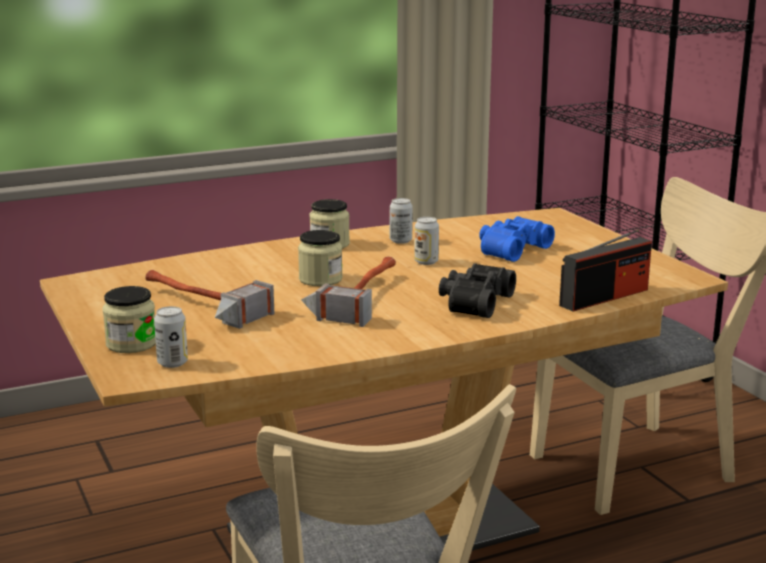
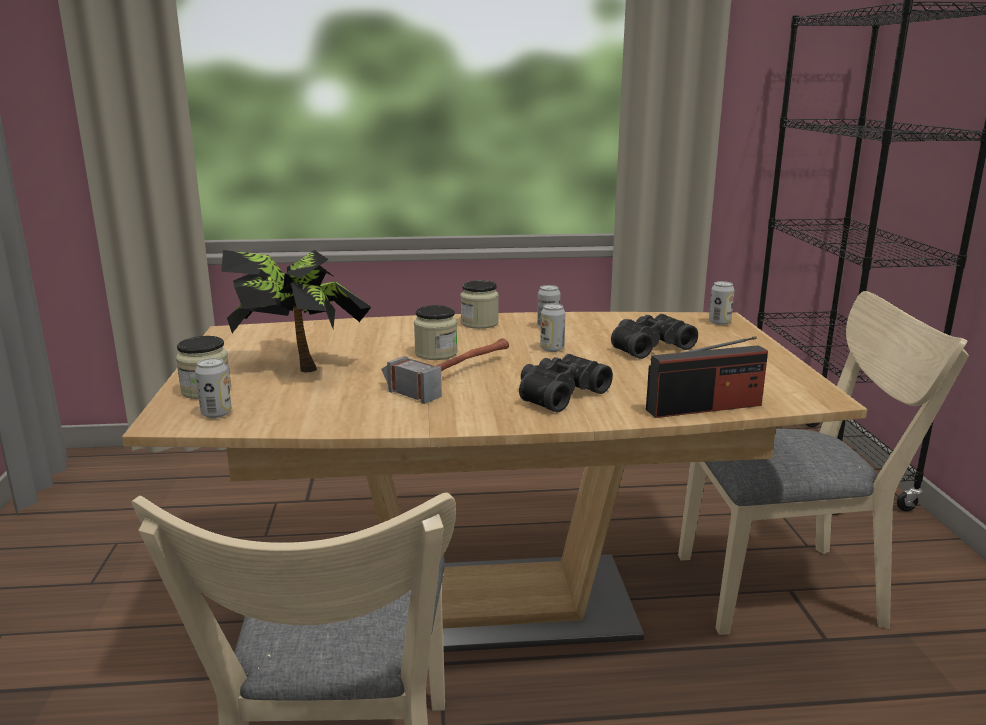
camera: 20 degrees right, 0 degrees up
hammer [145,270,274,329] -> potted plant [221,250,371,373]
blue binoculars [479,216,555,262] -> black binoculars [611,314,698,359]
none -> can [709,281,734,325]

